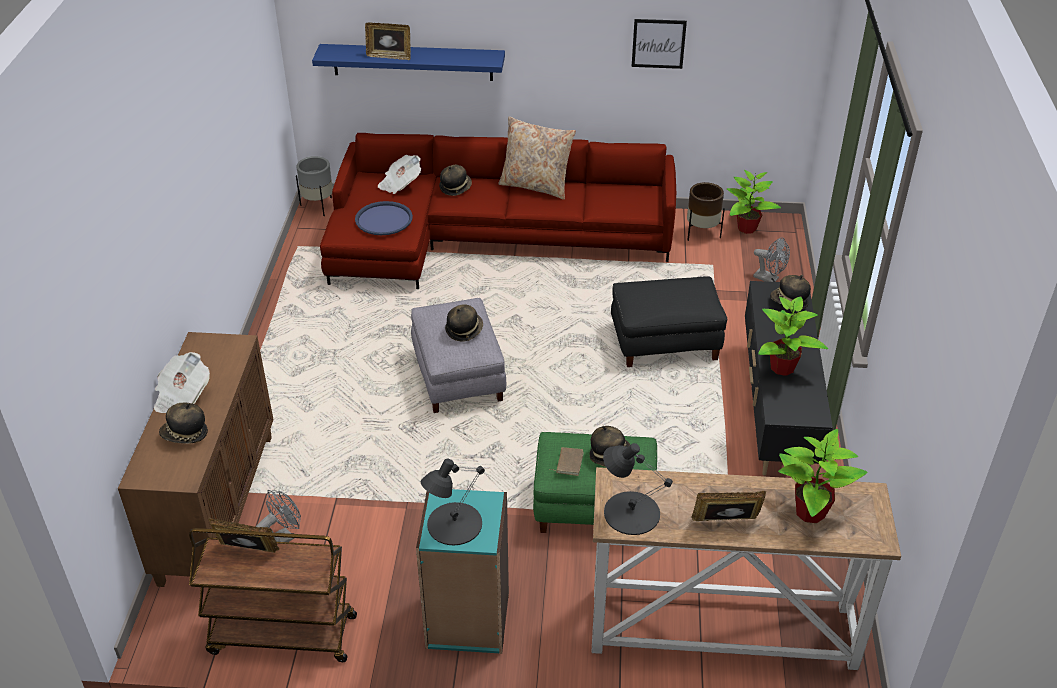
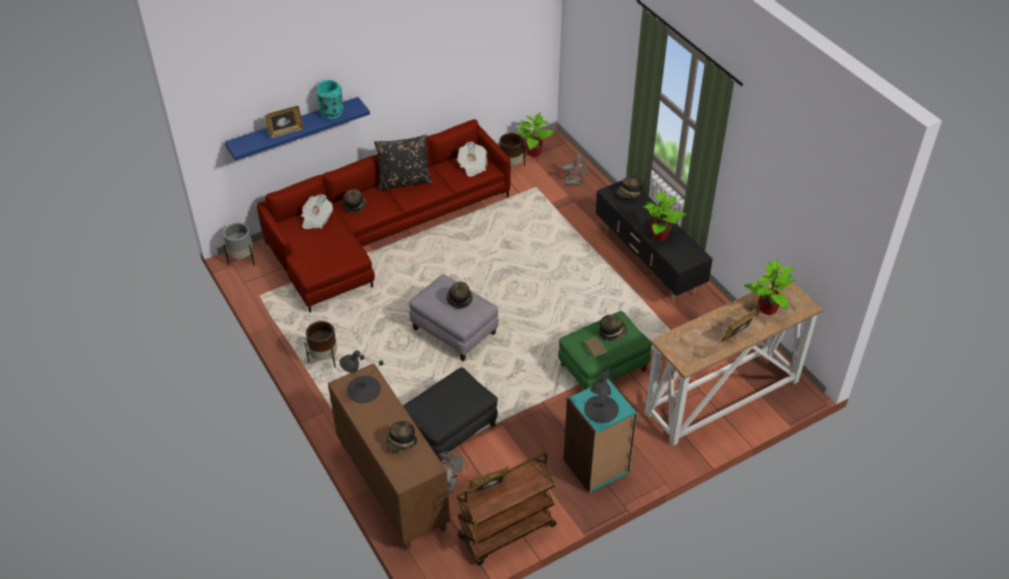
camera: 35 degrees left, 5 degrees up
newspaper [154,352,210,413] -> newspaper moved to [457,142,487,177]
blue tray [355,201,413,235] -> none
beige pillow [498,117,576,200] -> black pillow [374,134,432,191]
black table lamp [603,443,673,535] -> black table lamp moved to [339,350,384,403]
black ottoman [611,276,728,367] -> black ottoman moved to [403,367,498,461]
picture [632,19,687,69] -> none
none -> brown planter [305,321,337,368]
none -> turquoise vase [316,80,343,119]

